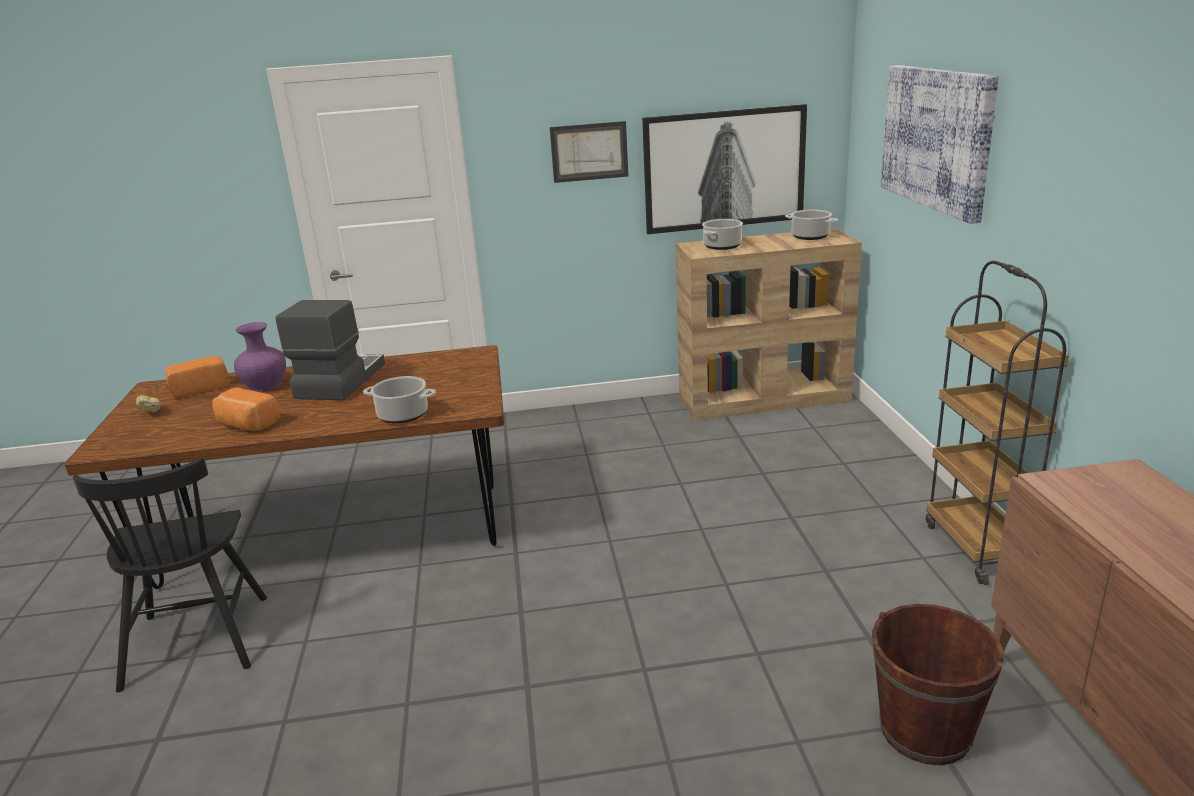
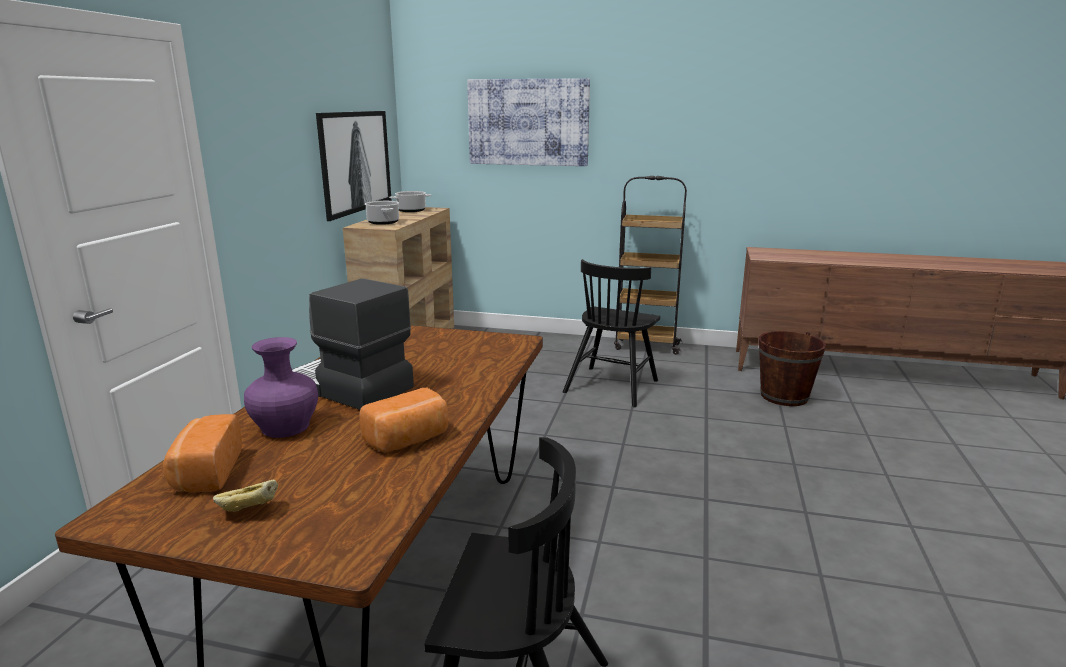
camera: 70 degrees left, 5 degrees down
cooking pot [363,376,436,423] -> none
picture [550,121,628,183] -> none
none -> black chair [563,259,660,407]

